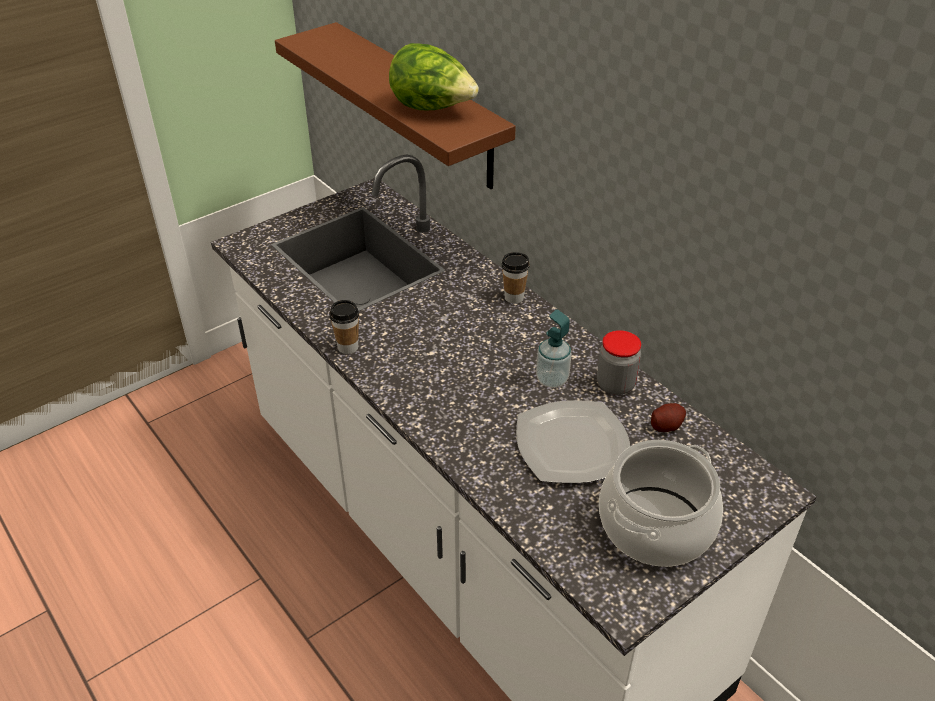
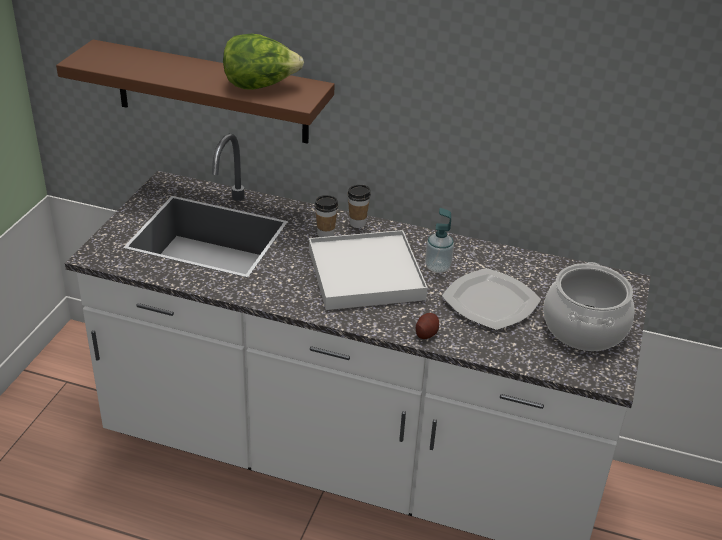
camera: 35 degrees left, 5 degrees down
cup [329,300,359,354] -> cup moved to [315,195,338,237]
jar [597,330,641,395] -> none
potato [651,403,686,432] -> potato moved to [416,313,439,339]
none -> white tray [309,230,428,310]

